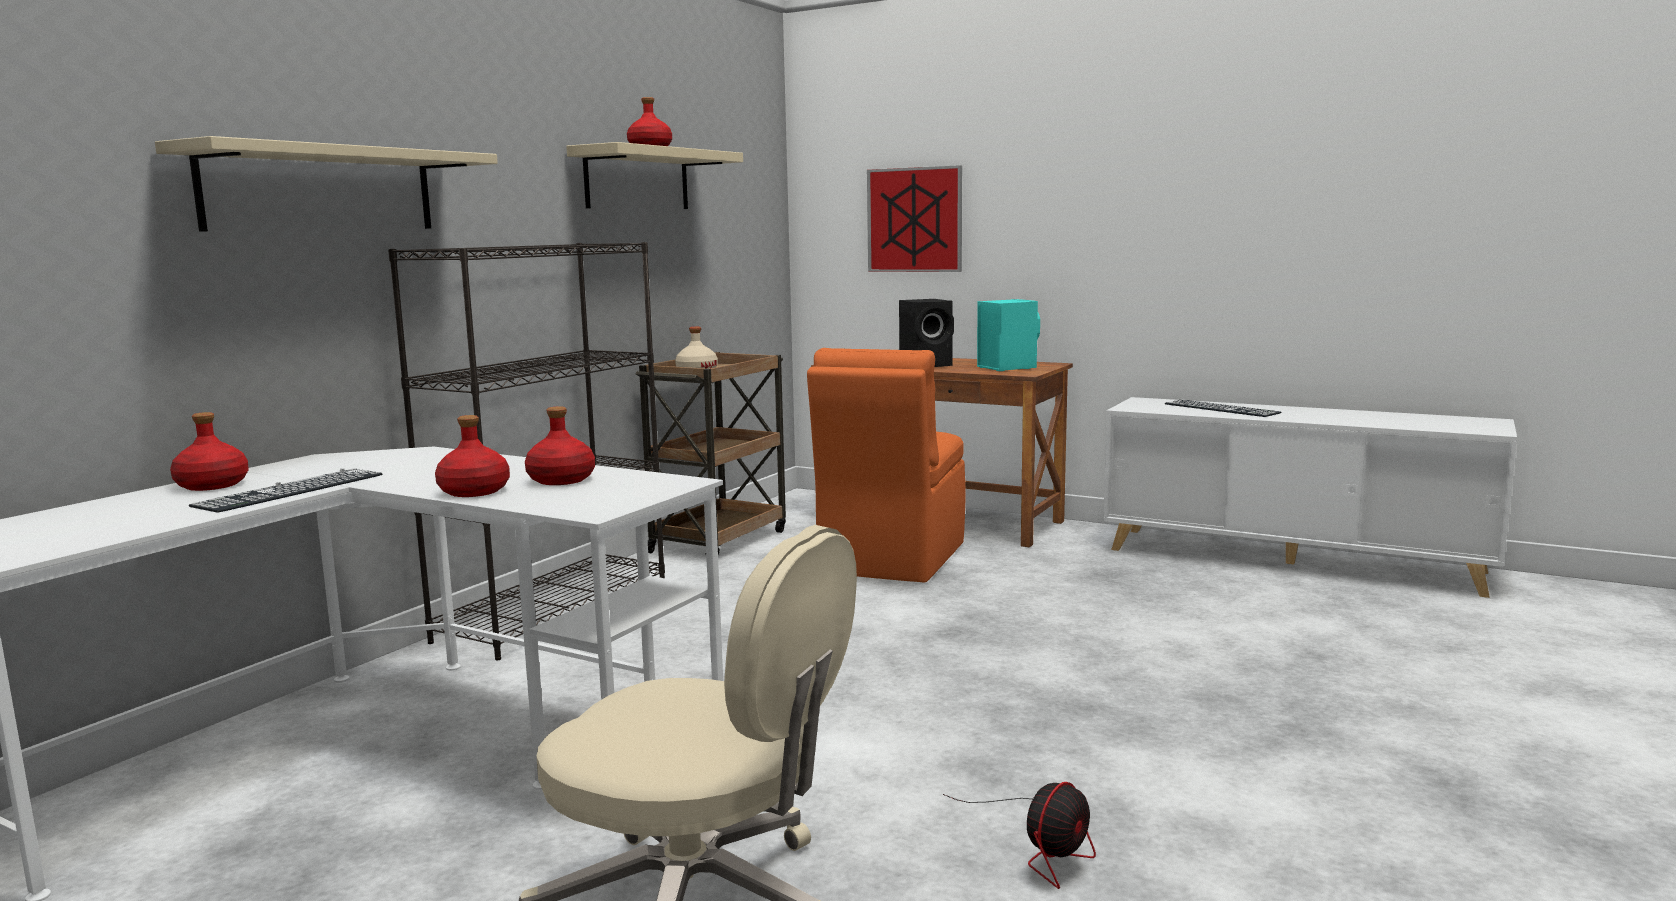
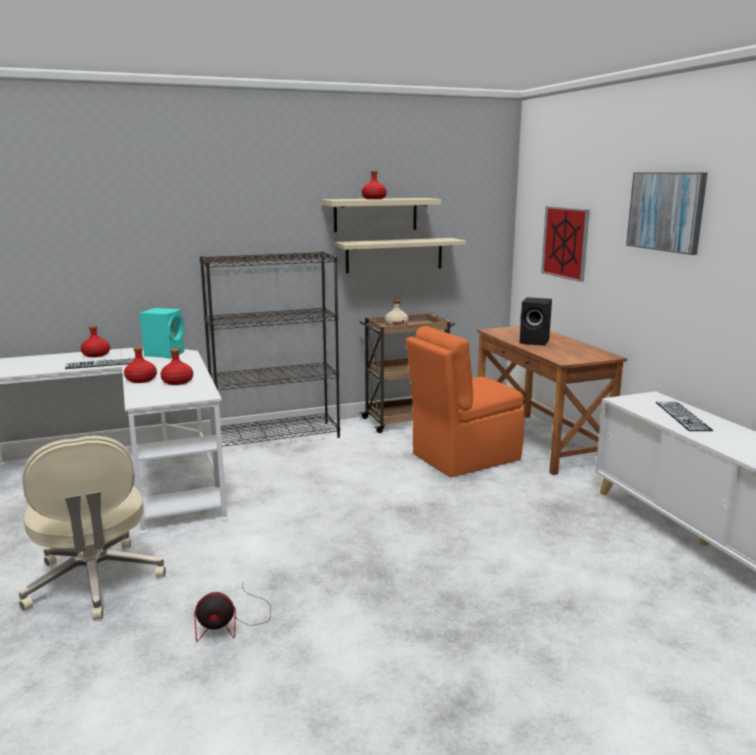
camera: 40 degrees right, 5 degrees up
beige shelf [155,136,498,232] -> beige shelf moved to [334,238,466,273]
turquoise speaker [977,299,1040,371] -> turquoise speaker moved to [140,308,185,358]
none -> picture [626,172,708,255]

